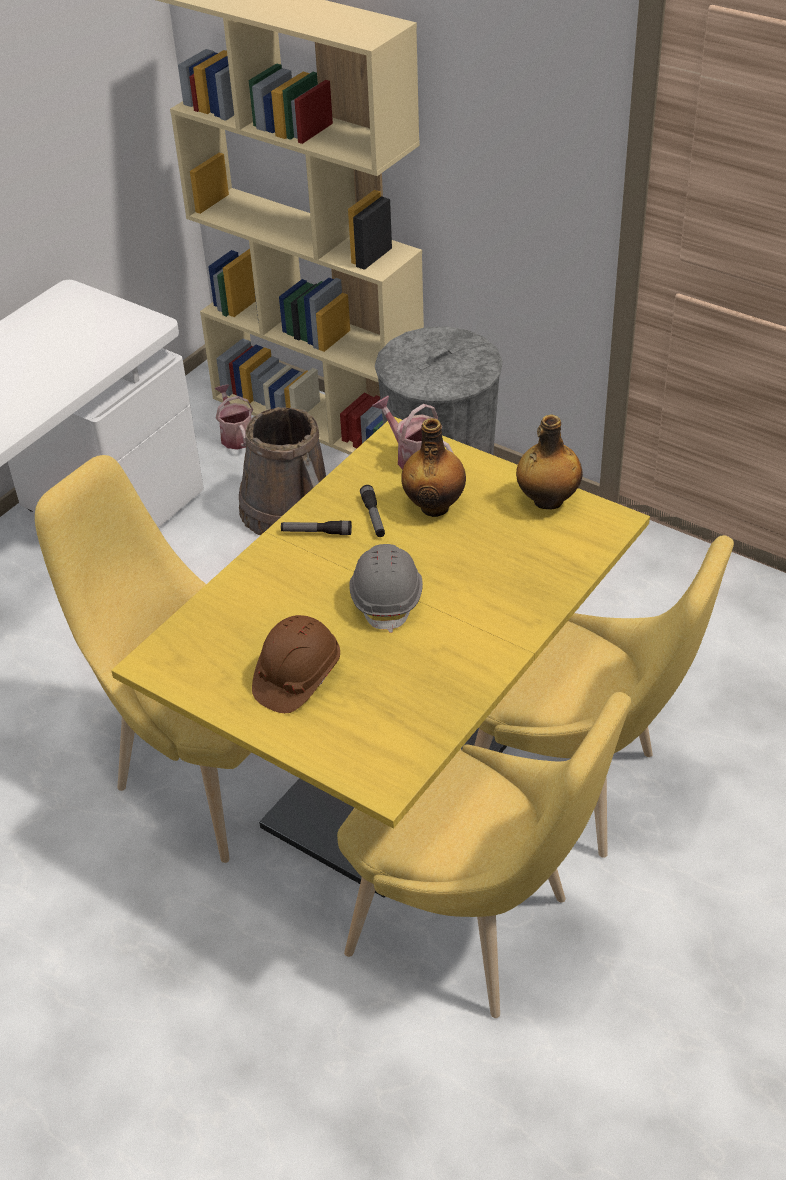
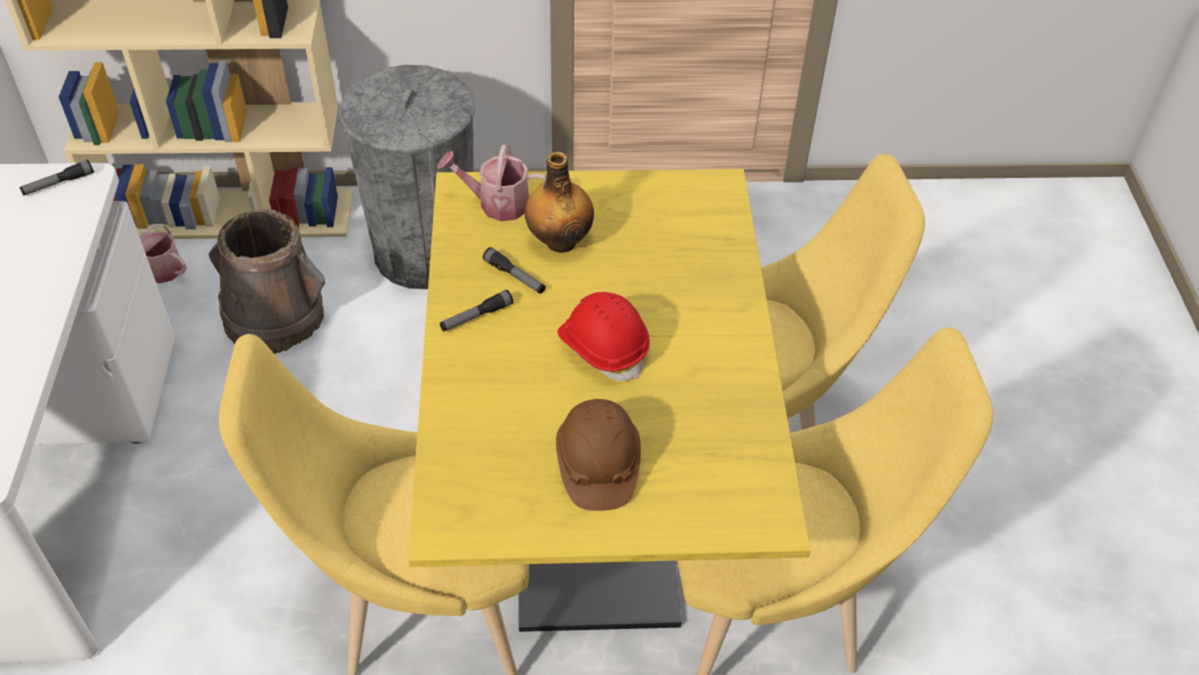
camera: 40 degrees left, 5 degrees up
grey hard hat [349,544,423,633] -> red hard hat [558,292,650,381]
bottle [516,415,583,510] -> none
none -> flashlight [19,160,94,196]

